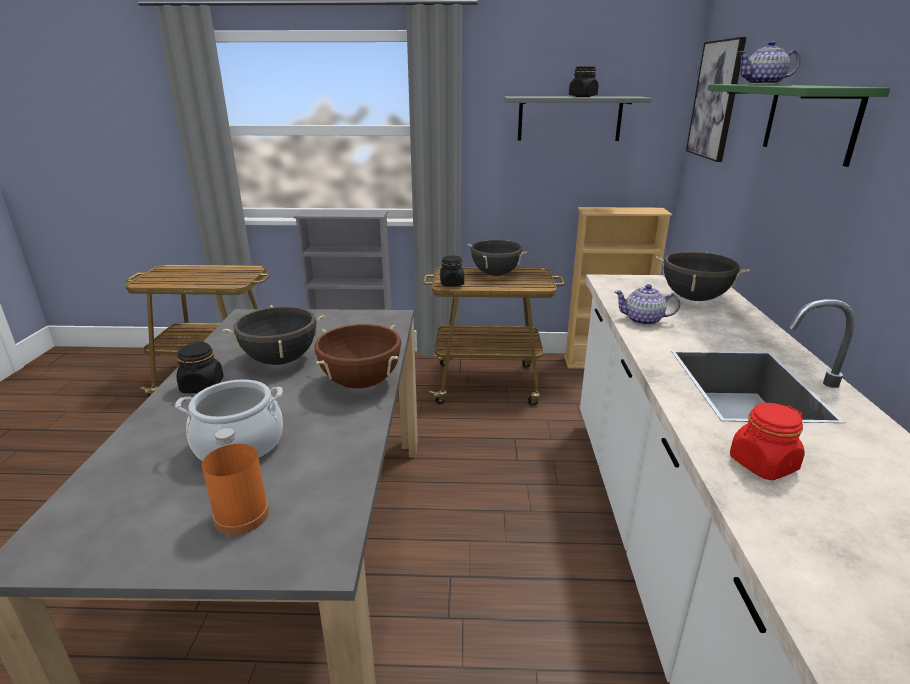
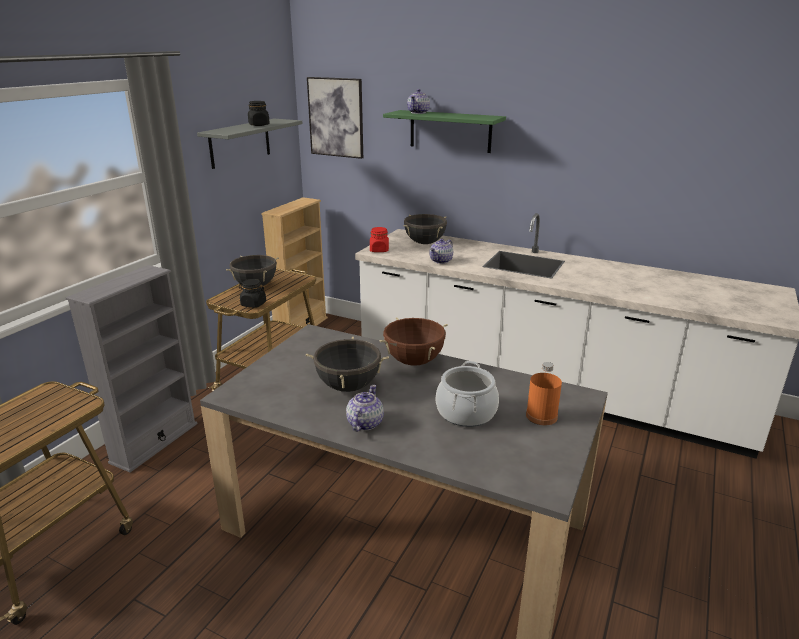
camera: 65 degrees left, 0 degrees up
black jar [177,342,224,393] -> teapot [346,385,384,432]
red jar [730,403,805,480] -> red jar moved to [370,227,389,252]

